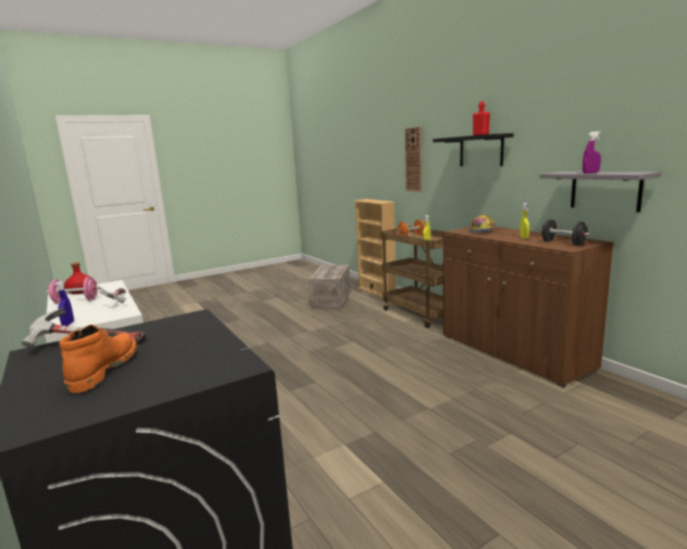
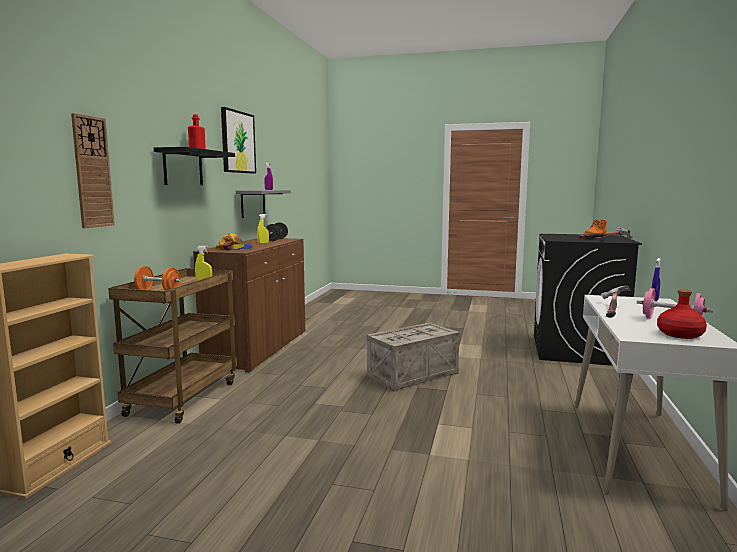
camera: 135 degrees left, 5 degrees down
crate [308,265,351,309] -> crate moved to [367,323,460,392]
none -> picture [221,107,256,174]

